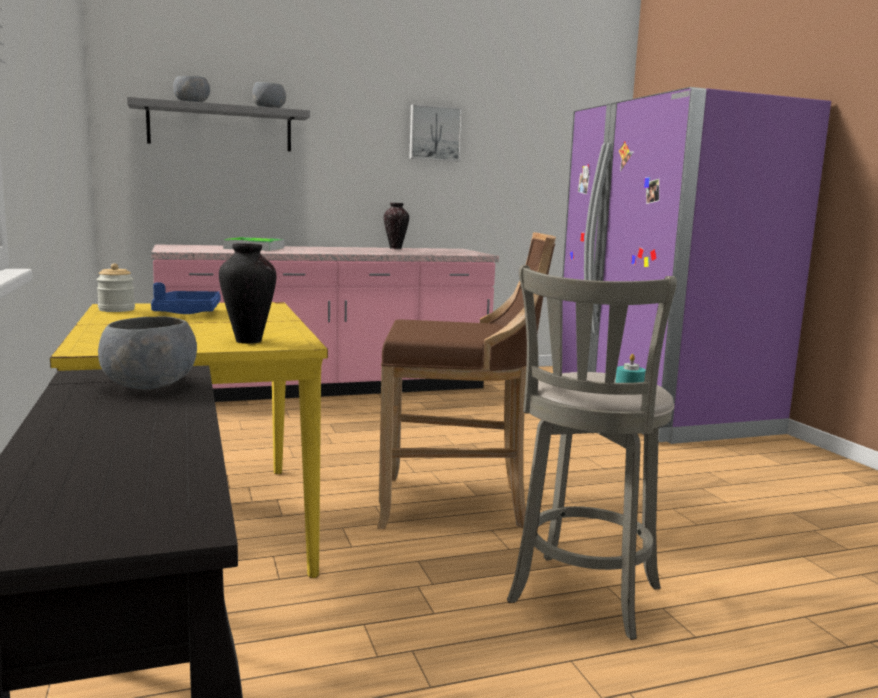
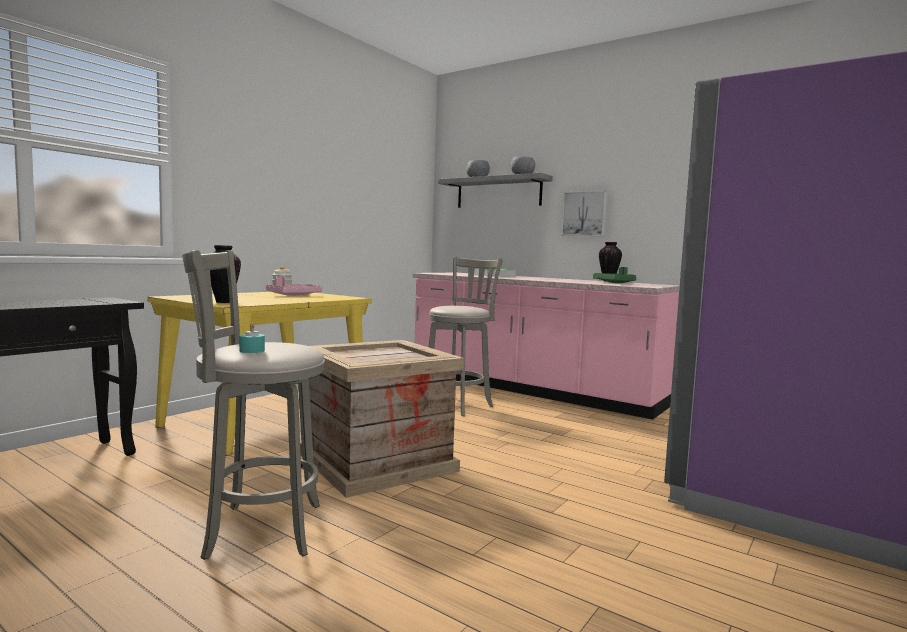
camera: 55 degrees right, 5 degrees down
grey bowl [98,317,197,389] -> none
blue tray [151,282,221,314] -> pink tray [266,276,322,296]
brown stool [377,232,556,529] -> crate [300,340,464,498]
picture [409,104,462,161] -> picture moved to [561,191,607,236]
none -> grey stool [429,256,503,416]
none -> green tray [593,267,636,284]

